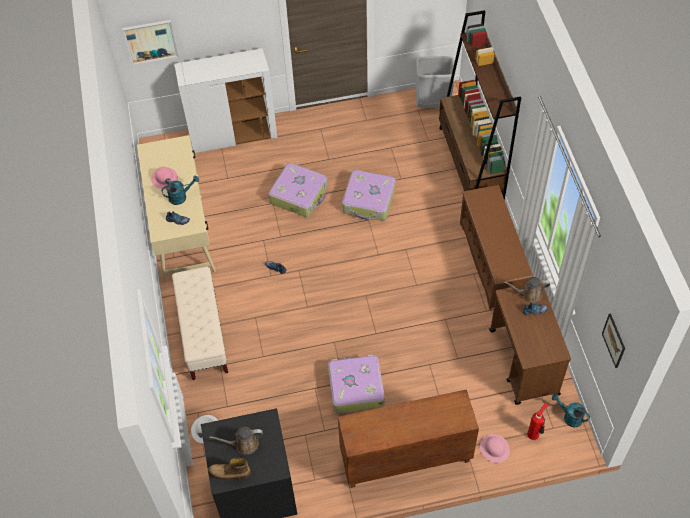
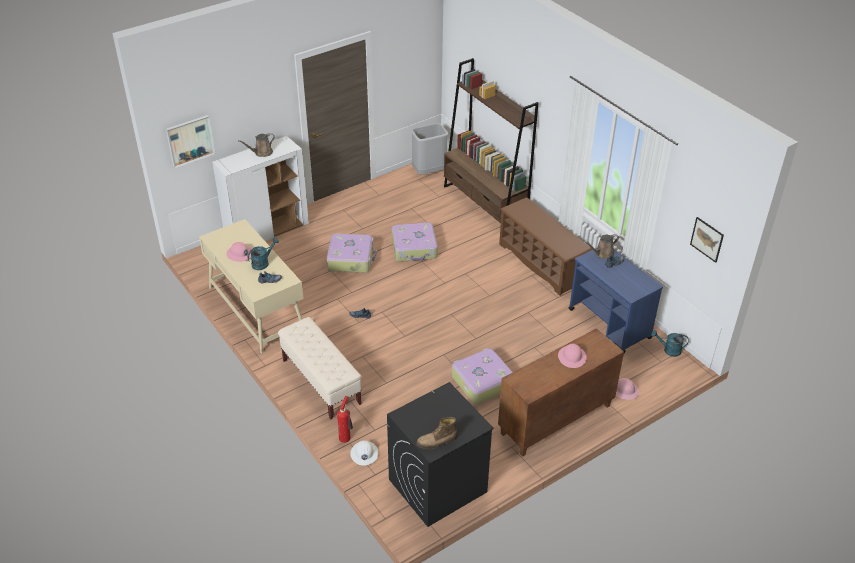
camera: 25 degrees left, 15 degrees down
brown watering can [209,427,263,455] -> brown watering can moved to [238,133,275,157]
brown cart [489,284,571,405] -> blue cart [568,248,663,353]
fire extinguisher [527,403,548,440] -> fire extinguisher moved to [337,396,353,443]
none -> pink hard hat [558,343,587,368]

